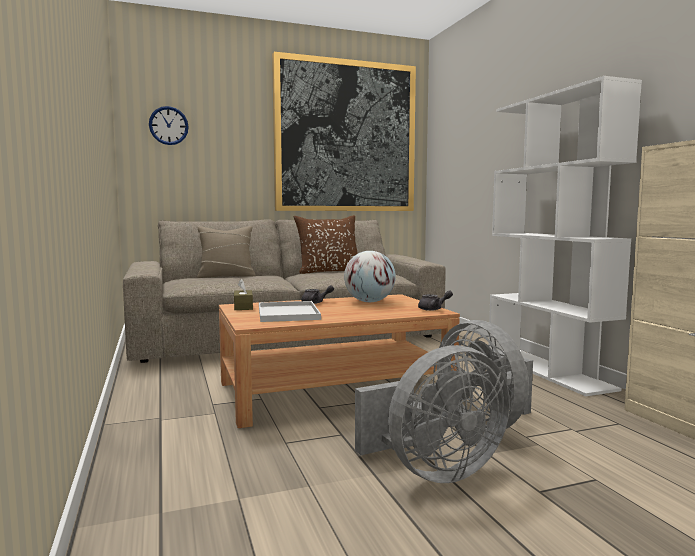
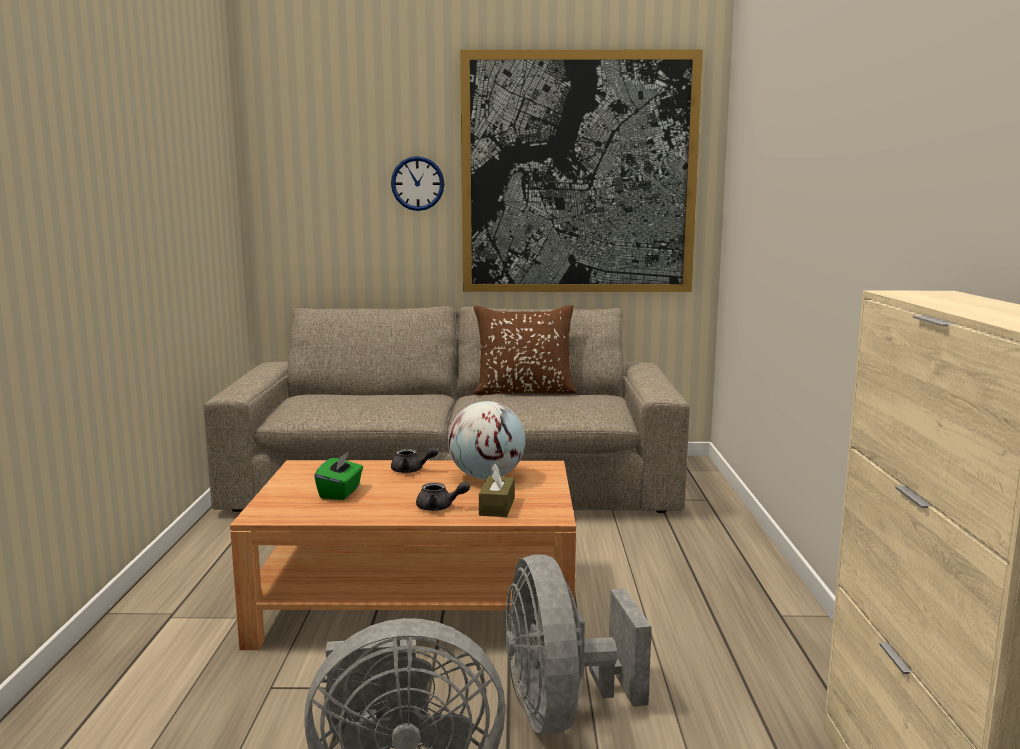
camera: 20 degrees right, 5 degrees up
wall clock [149,106,189,145] -> wall clock moved to [391,156,444,211]
beige pillow [197,226,255,278] -> none
brown tissue box [234,279,253,310] -> brown tissue box moved to [479,464,515,517]
white tray [259,301,321,322] -> green tissue box [314,451,363,500]
grey teapot [418,290,453,311] -> grey teapot moved to [416,481,470,511]
white bookcase [489,76,642,396] -> none

